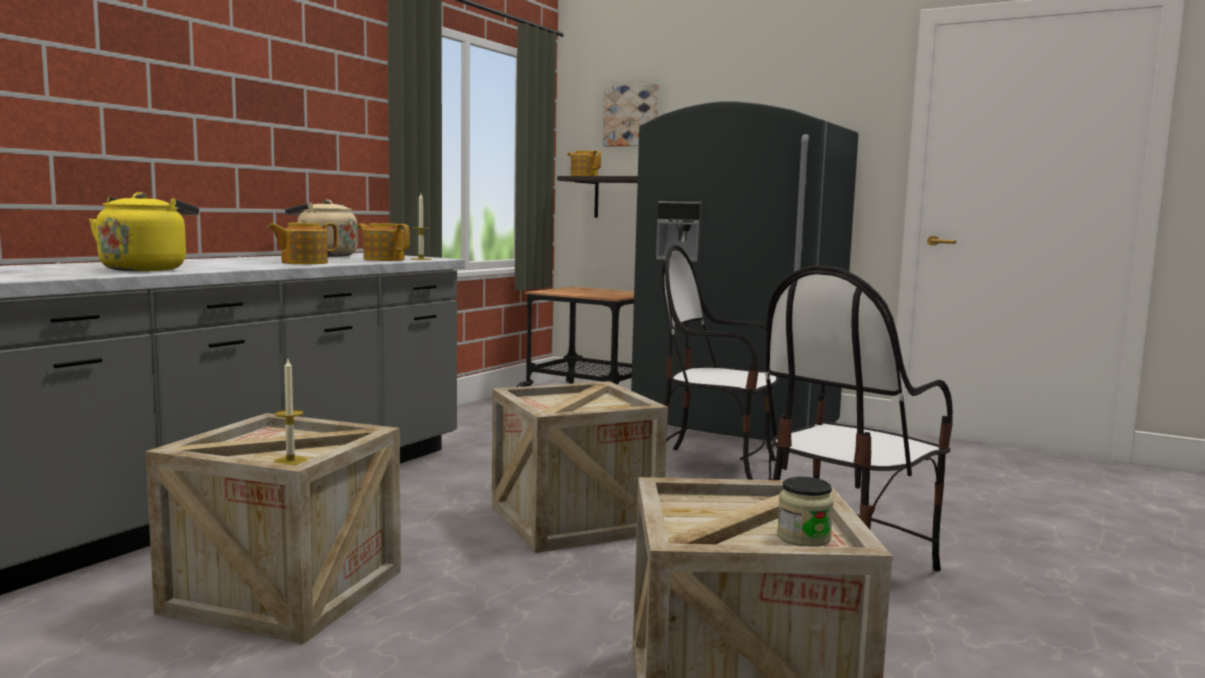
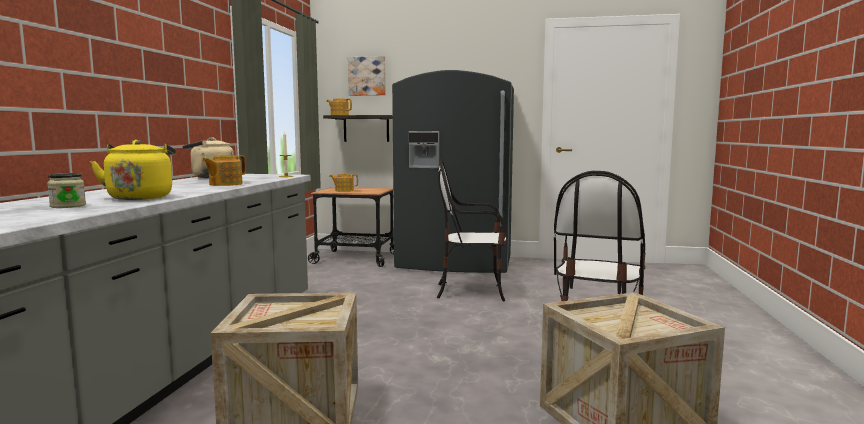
camera: 20 degrees left, 0 degrees up
candle [274,359,308,465] -> none
teapot [357,223,410,261] -> teapot moved to [329,174,358,192]
crate [492,381,668,553] -> none
jar [777,477,834,547] -> jar moved to [47,173,86,208]

